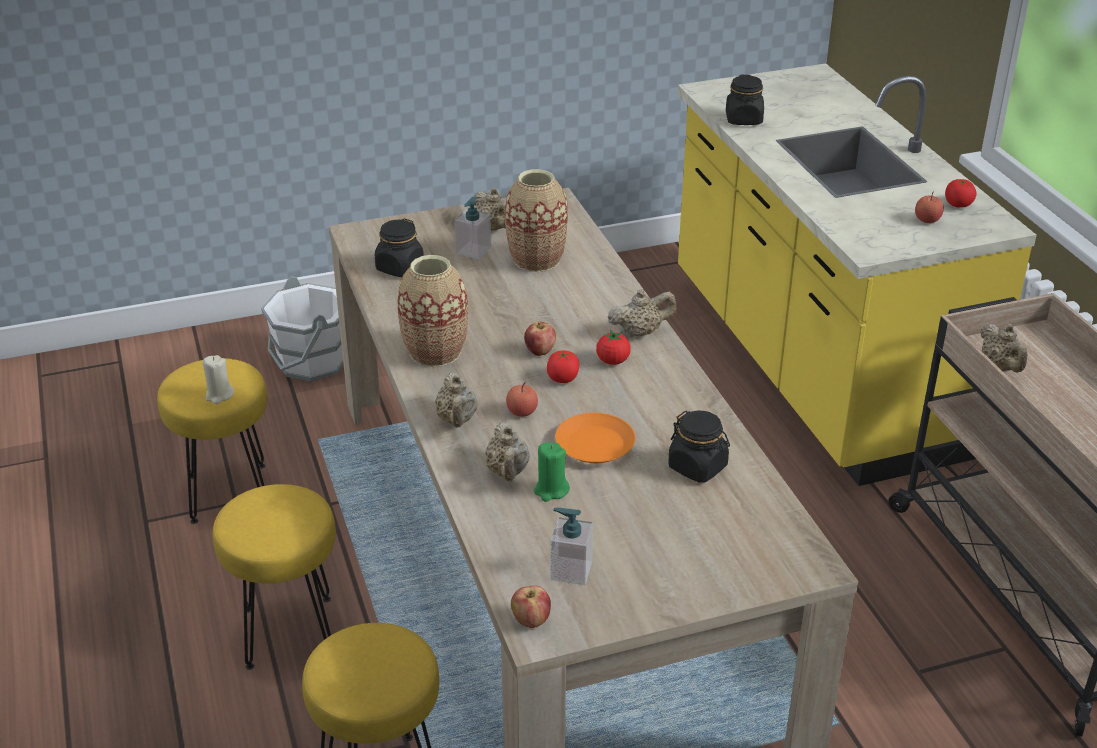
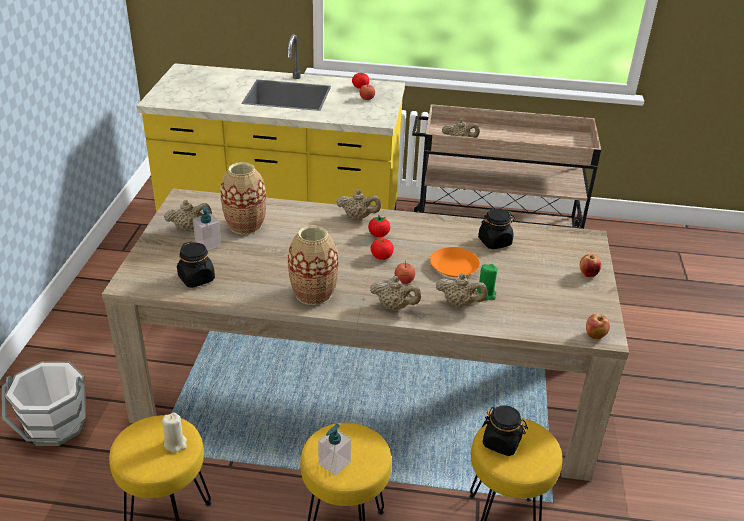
camera: 65 degrees left, 0 degrees up
apple [524,322,556,356] -> apple moved to [580,254,601,277]
soap dispenser [551,508,593,585] -> soap dispenser moved to [318,424,351,476]
beige teapot [608,289,677,337] -> beige teapot turned 90 degrees clockwise [337,189,381,219]
black jar [726,75,764,125] -> black jar moved to [482,405,528,456]

